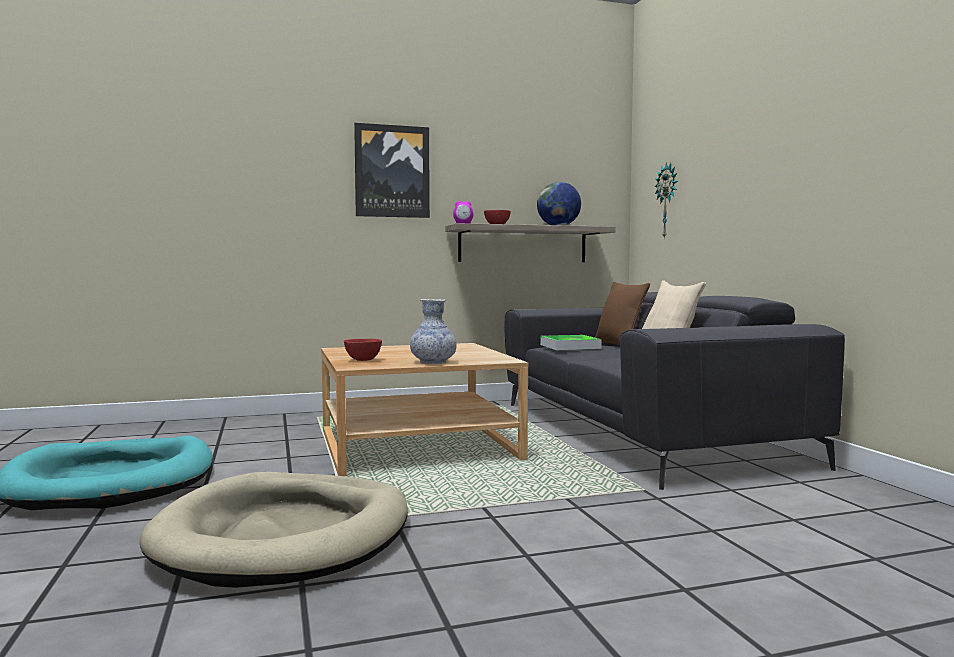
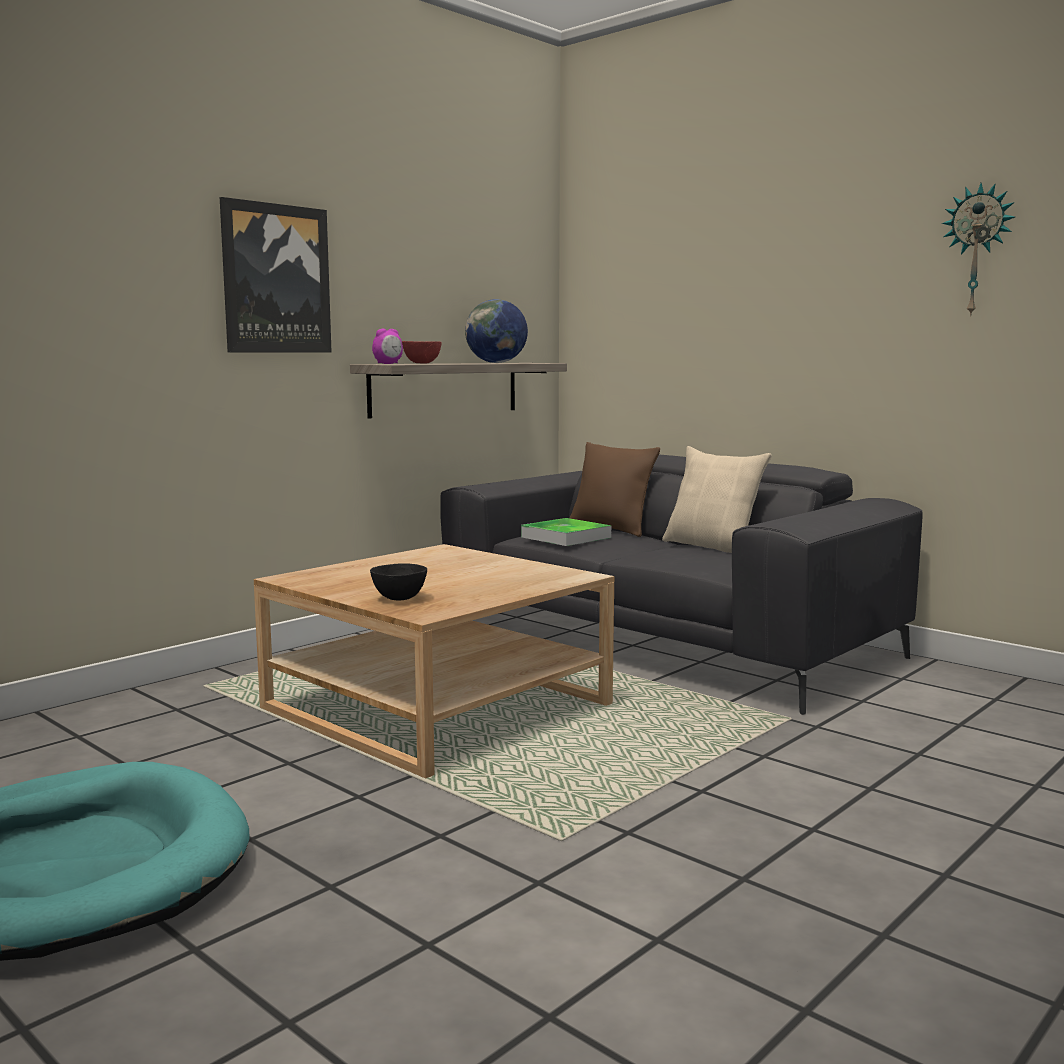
camera: 30 degrees left, 5 degrees up
beige dog bed [139,472,408,588] -> none
red bowl [344,339,382,361] -> black bowl [370,563,427,600]
vase [410,299,457,364] -> none
wall clock [654,162,678,239] -> wall clock moved to [942,183,1015,317]

